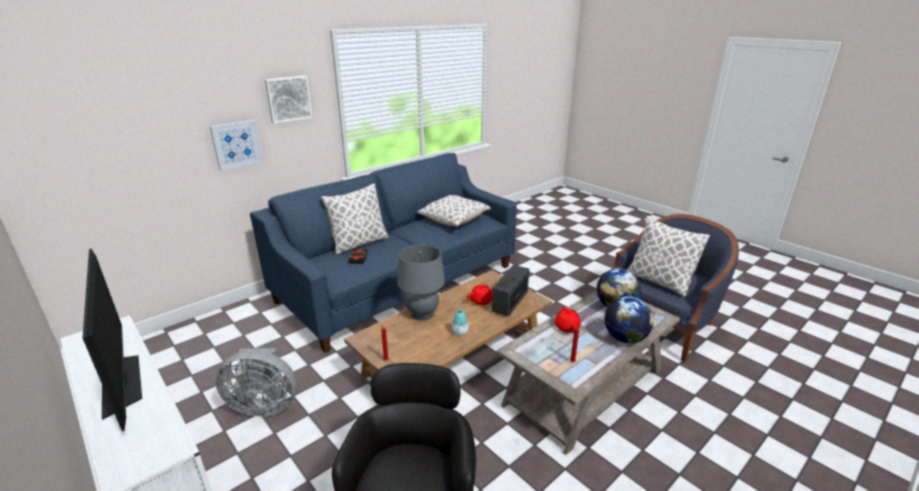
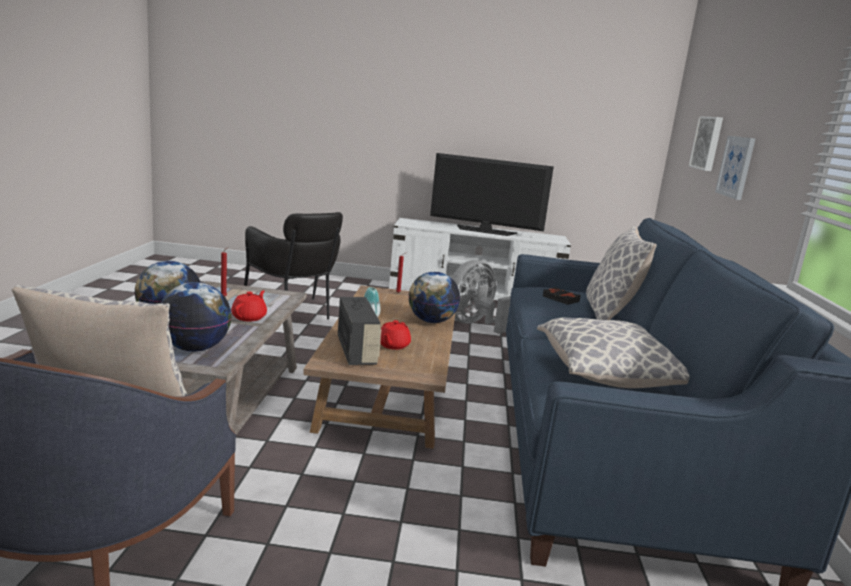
camera: 135 degrees right, 10 degrees down
picture [265,76,312,123] -> picture moved to [689,117,723,171]
grey table lamp [397,245,445,321] -> globe [408,272,460,323]
red teapot [555,306,581,333] -> red teapot turned 60 degrees clockwise [231,290,267,321]

